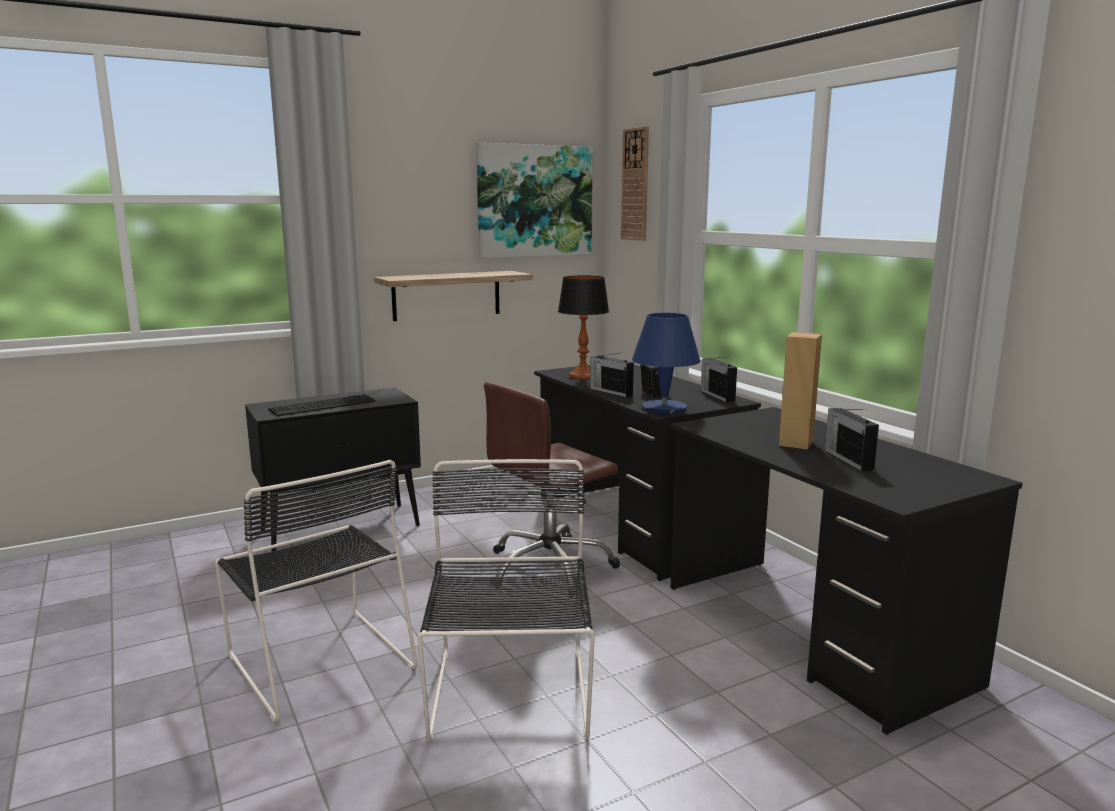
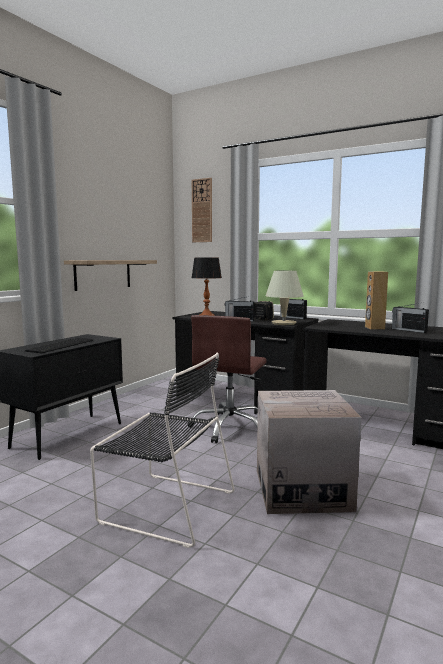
camera: 30 degrees left, 5 degrees down
black chair [417,459,595,741] -> cardboard box [257,390,361,514]
picture [476,142,593,258] -> none
blue table lamp [632,313,700,414] -> beige table lamp [266,271,304,325]

